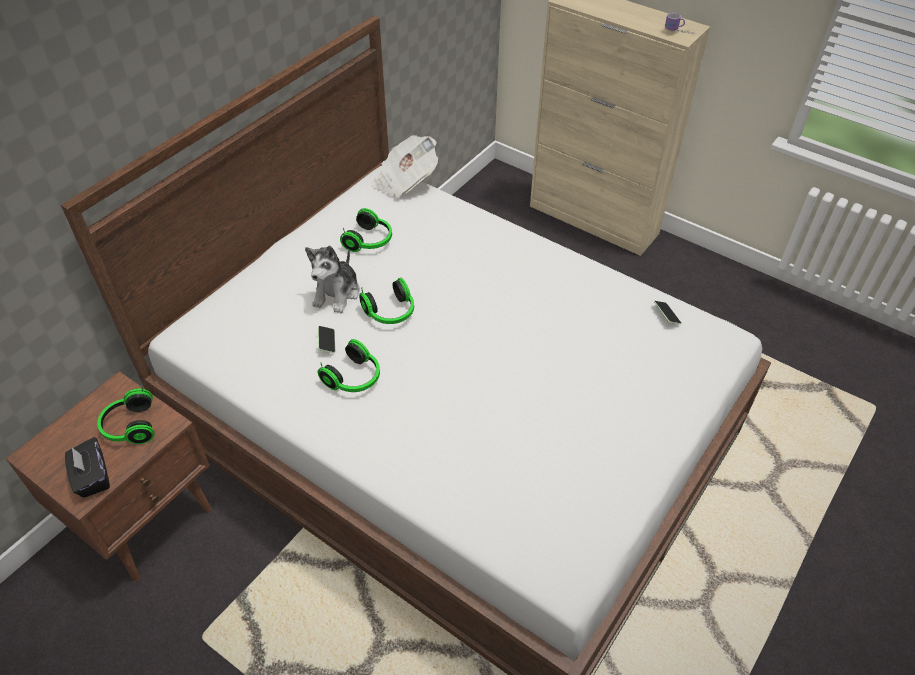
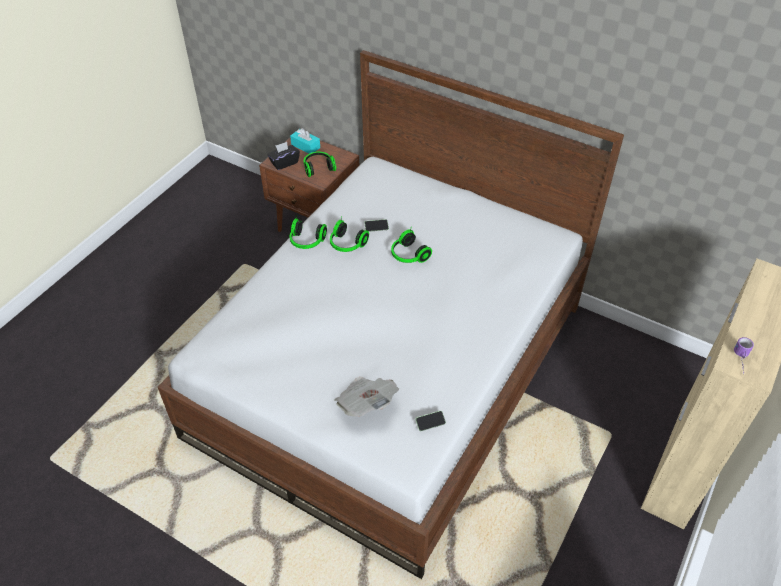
camera: 85 degrees right, 0 degrees up
plush toy [305,246,360,313] -> none
headphones [340,208,392,252] -> headphones moved to [290,215,327,249]
newspaper [371,135,438,198] -> newspaper moved to [334,377,399,417]
none -> turquoise tissue box [290,128,320,154]

